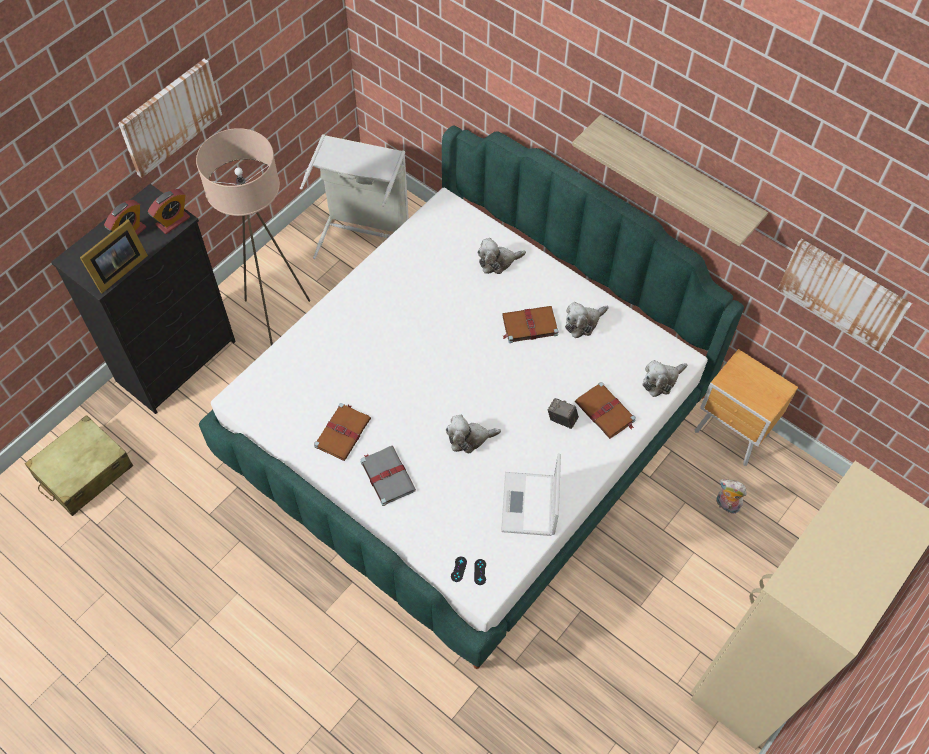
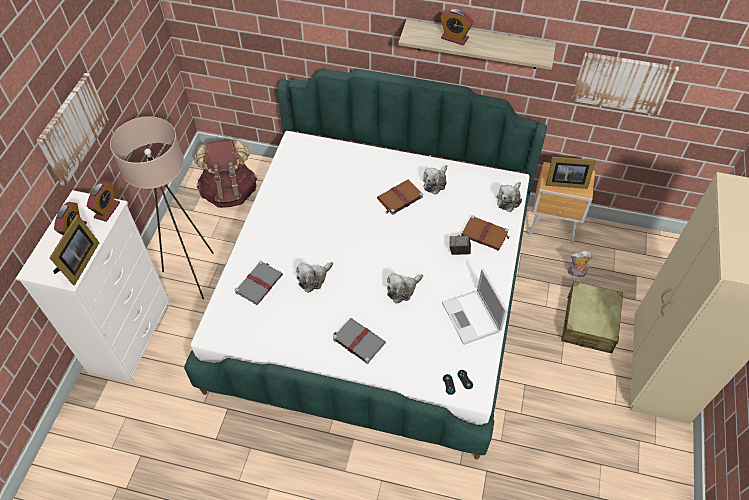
camera: 25 degrees left, 5 degrees down
beige suitcase [24,415,133,516] -> beige suitcase moved to [561,281,623,353]
black dresser [51,184,236,414] -> white dresser [16,190,171,383]
grey laundry basket [300,134,409,259] -> brown backpack [194,139,257,208]
brown book [314,403,371,461] -> none
plush toy [477,238,526,274] -> plush toy moved to [296,262,333,293]
none -> grey book [235,261,283,305]
none -> alarm clock [440,9,474,45]
none -> picture frame [546,157,596,189]

